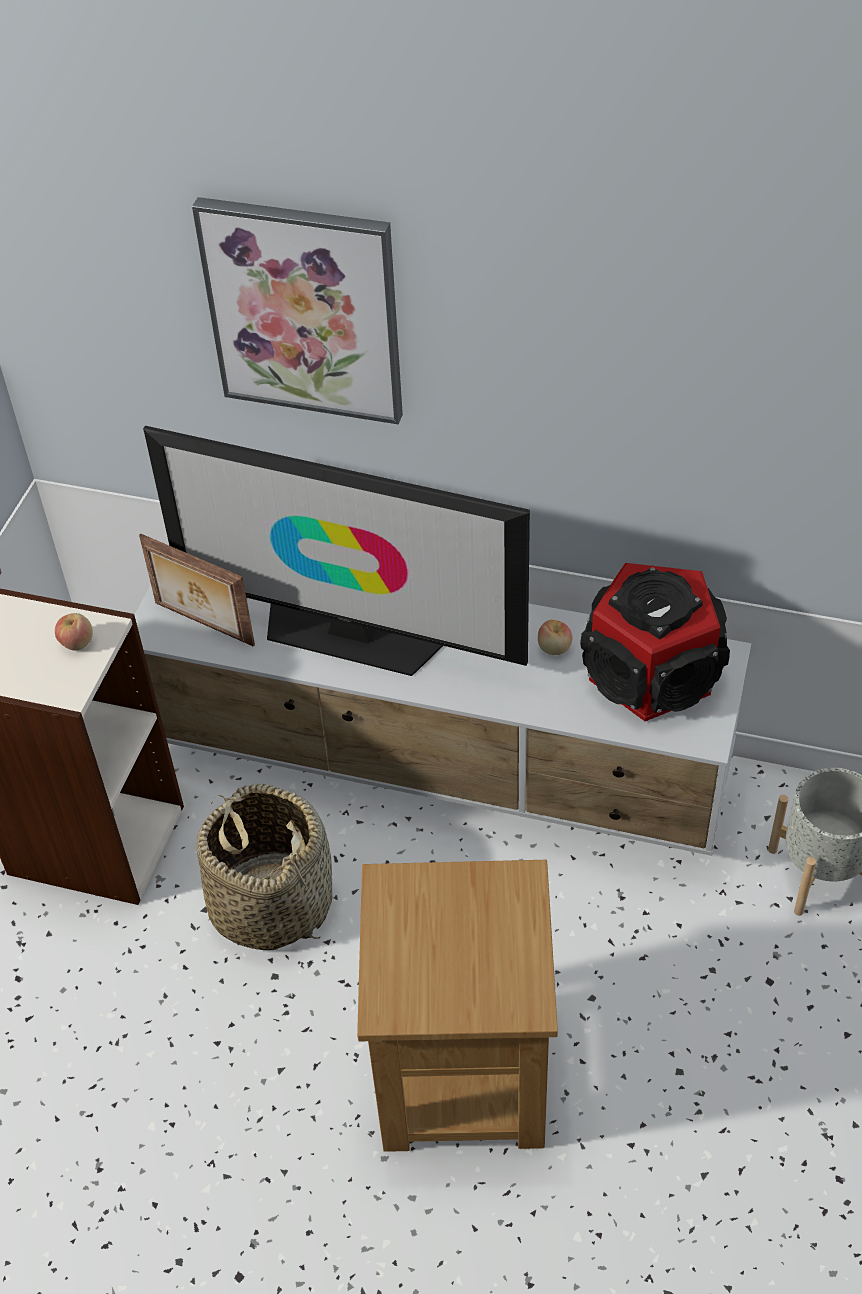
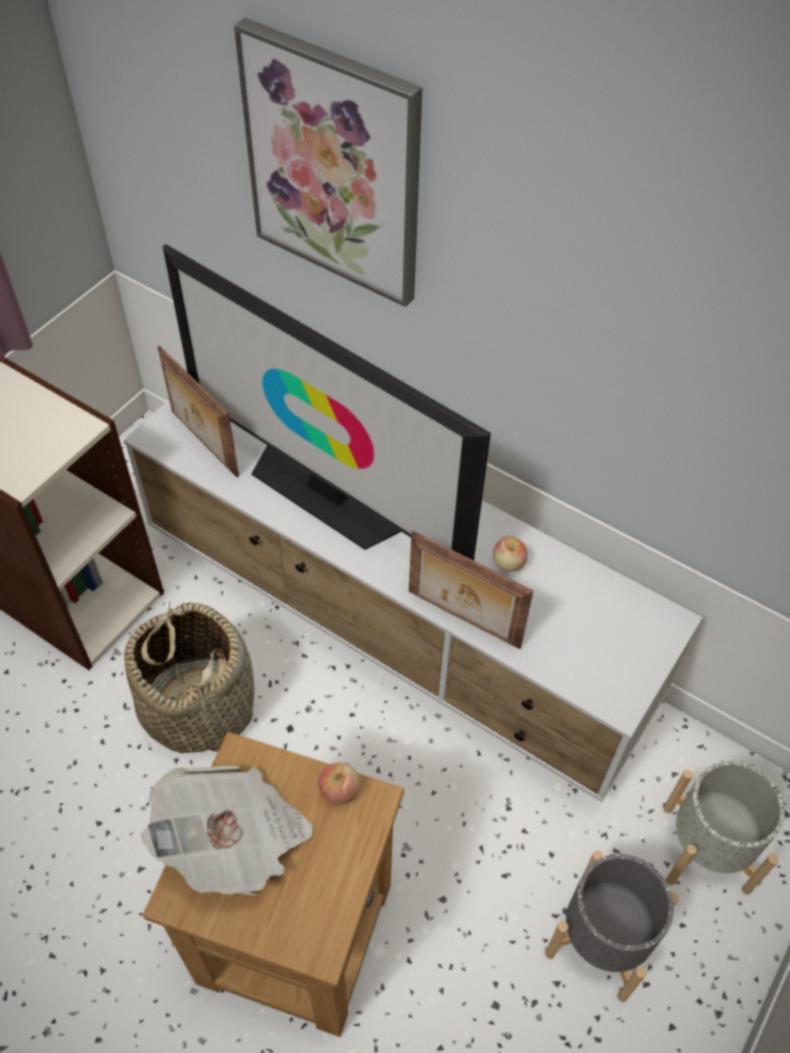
camera: 15 degrees right, 5 degrees up
apple [55,613,93,651] -> apple moved to [318,762,359,805]
speaker [580,563,730,721] -> none
none -> newspaper [141,766,313,896]
none -> picture frame [409,531,534,649]
none -> grey planter [545,850,679,1002]

